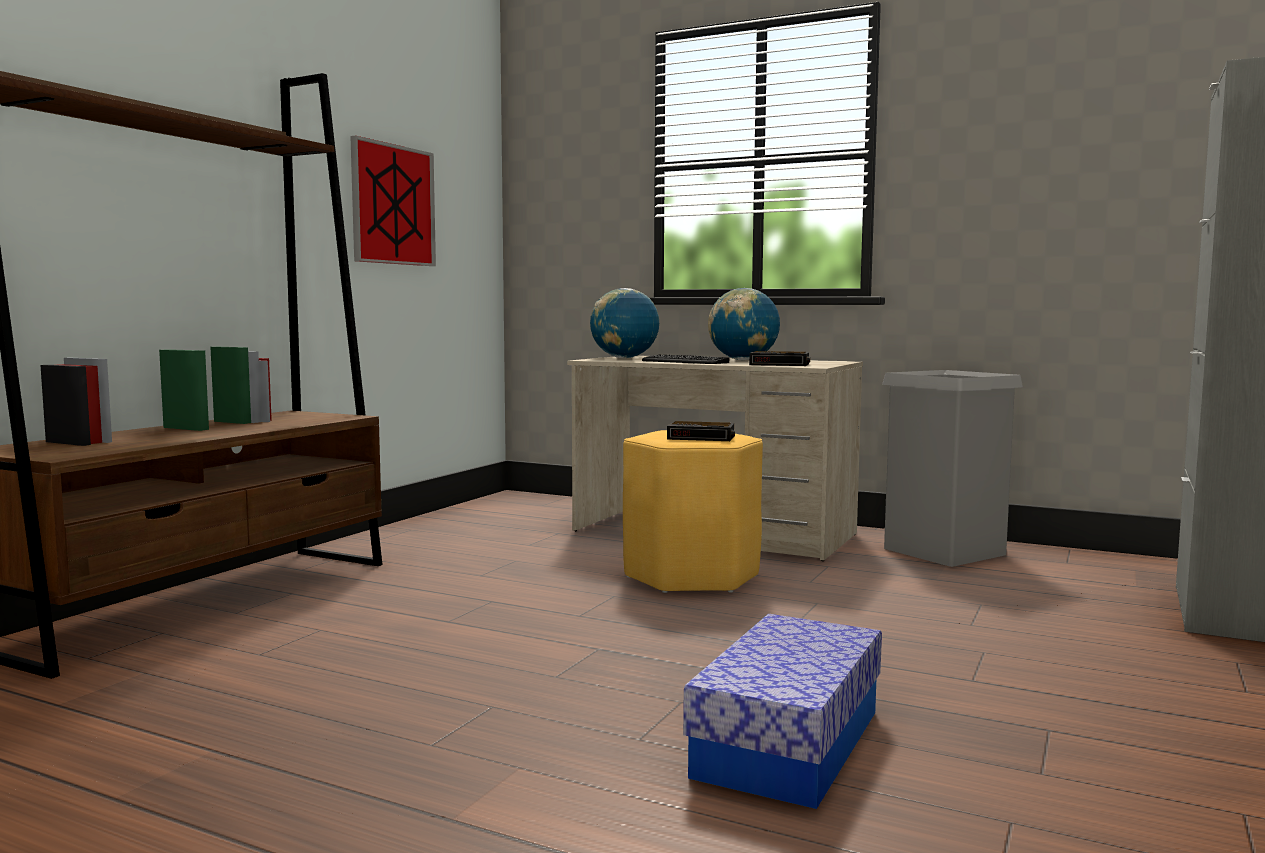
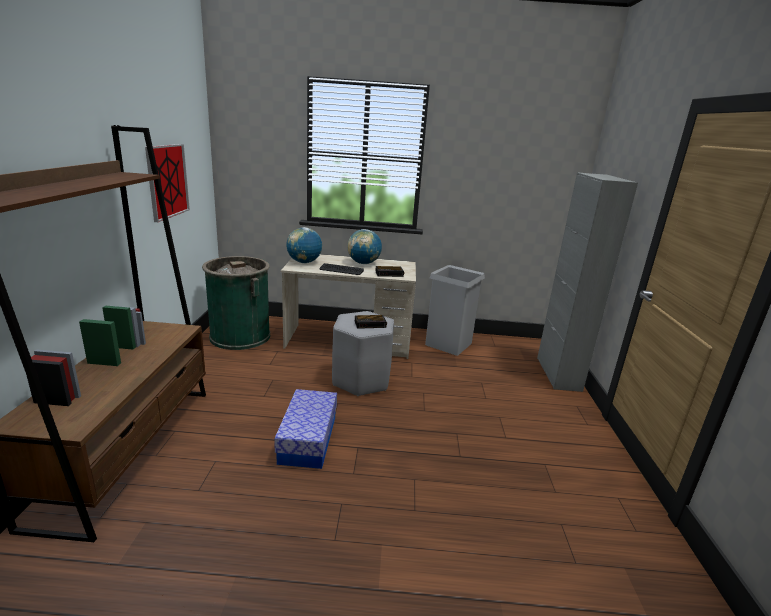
camera: 25 degrees left, 15 degrees up
yellow stool [623,430,763,593] -> grey stool [332,311,394,396]
storage box [683,614,882,809] -> storage box moved to [274,389,337,469]
none -> green trash can [202,256,270,350]

